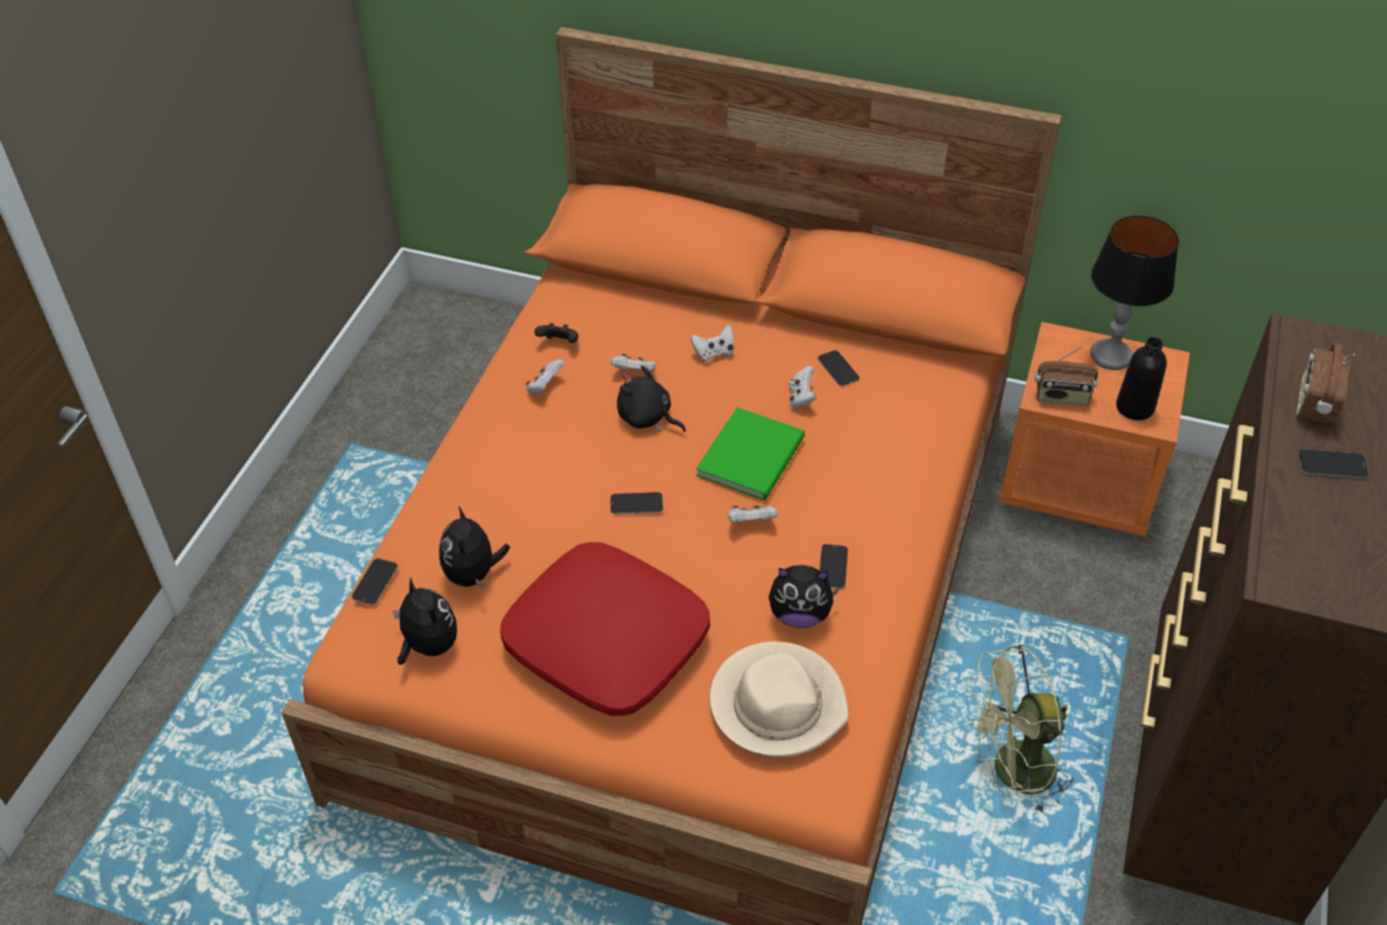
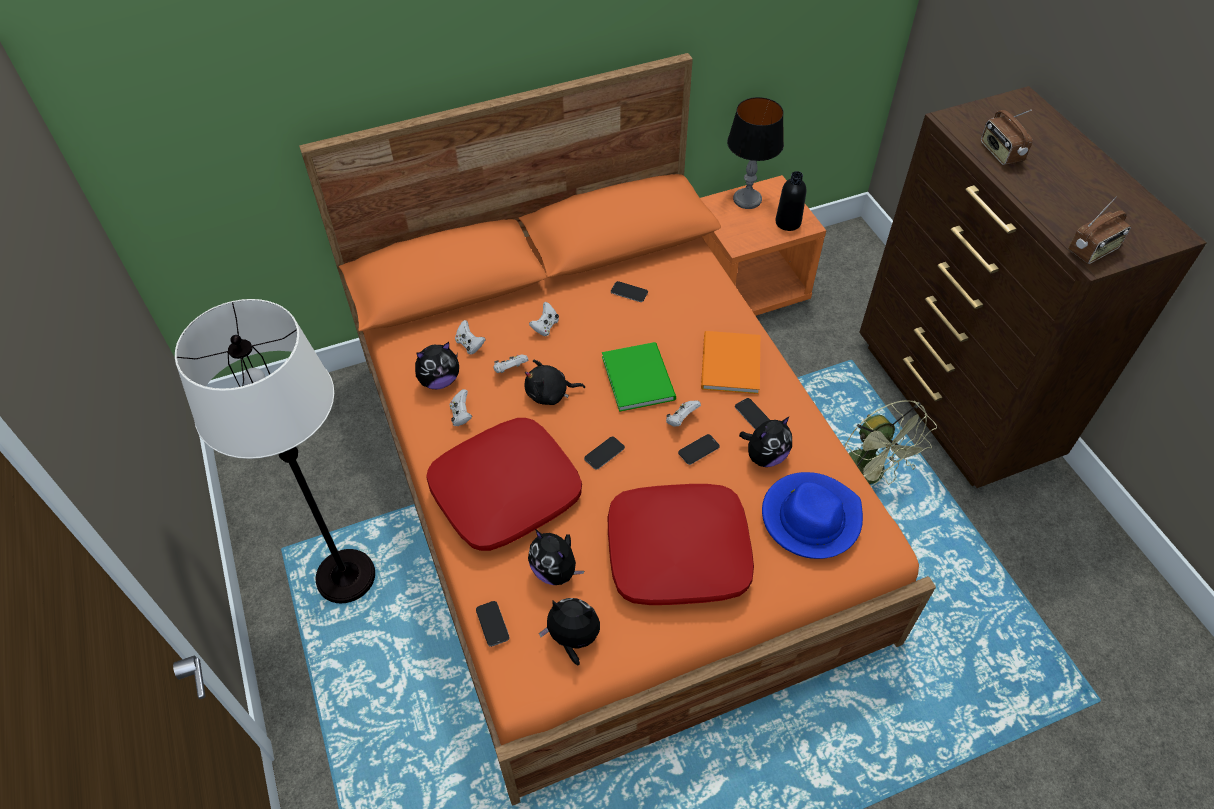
camera: 40 degrees left, 5 degrees up
black game controller [534,323,578,343] -> plush toy [415,342,459,389]
beige hat [709,642,849,758] -> blue hat [762,472,863,559]
white game controller [789,366,817,409] -> white game controller moved to [455,320,486,355]
green fan [966,645,1074,816] -> green fan turned 60 degrees counterclockwise [844,400,937,486]
radio [1035,346,1098,406] -> radio moved to [1068,196,1131,264]
phone [1298,450,1369,478] -> phone moved to [678,434,720,465]
none -> white floor lamp [175,299,375,603]
none -> red pillow [427,418,582,551]
none -> orange book [701,331,760,394]

